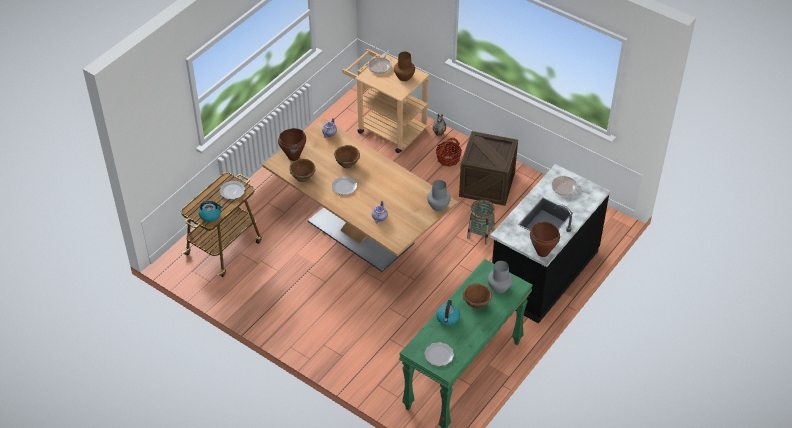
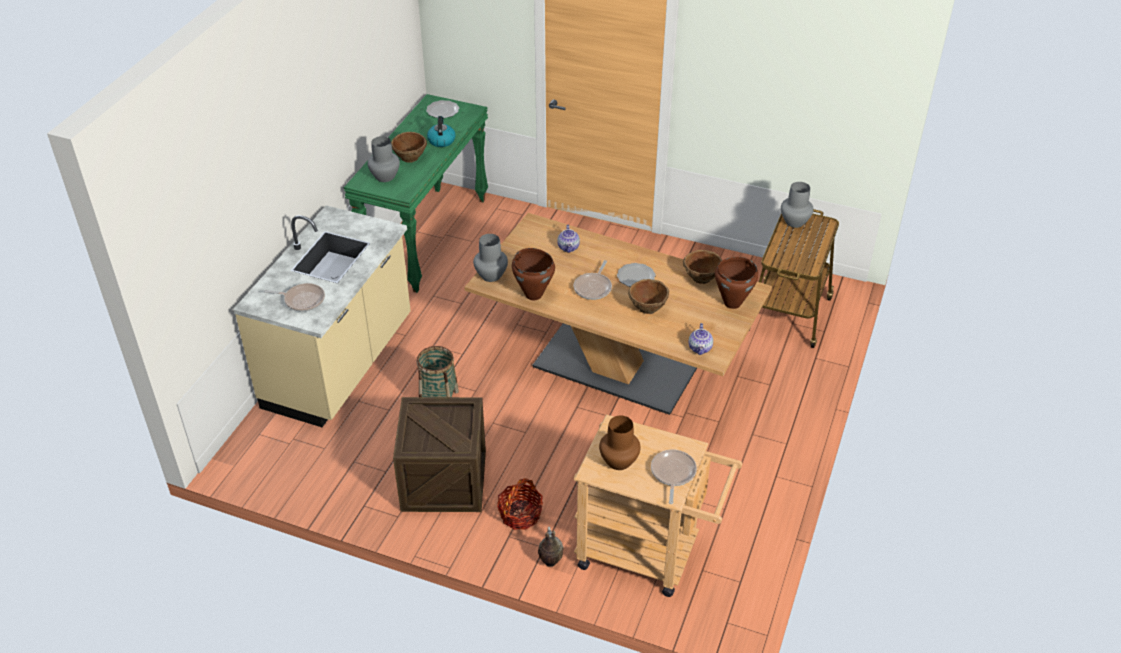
camera: 165 degrees right, 5 degrees down
kettle [199,201,223,222] -> grey vase [781,182,814,228]
plate [219,181,245,200] -> none
black counter [490,164,610,324] -> beige counter [233,205,411,427]
brown cooking pot [530,222,560,257] -> brown cooking pot moved to [512,248,555,300]
none -> frying pan [574,260,612,300]

